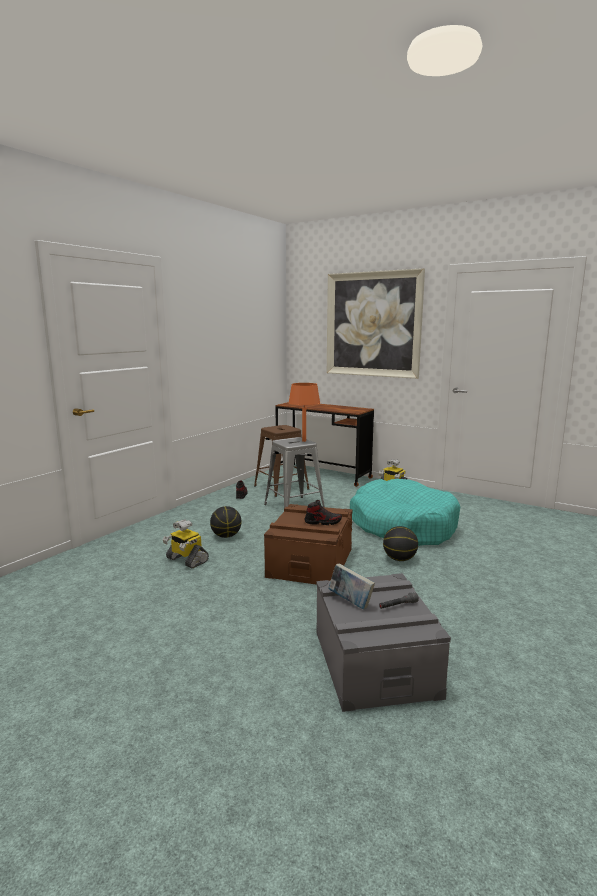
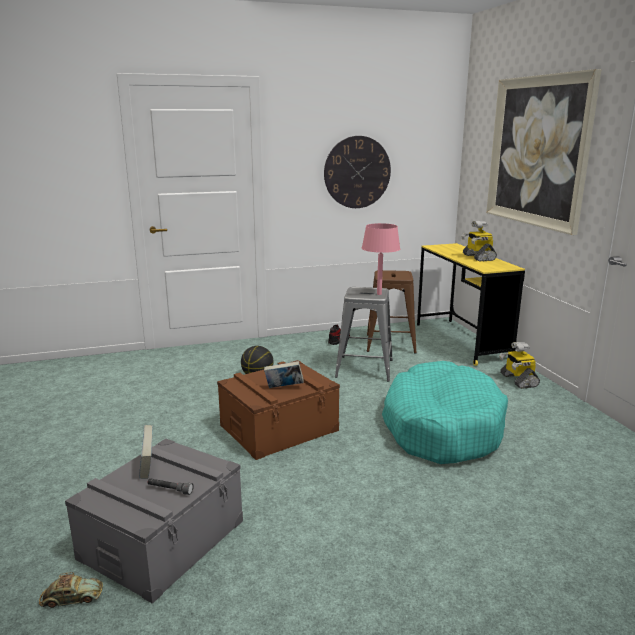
camera: 40 degrees right, 5 degrees up
toy robot [163,519,209,568] -> toy robot moved to [461,221,497,262]
brown desk [275,402,374,487] -> yellow desk [417,243,525,366]
orange table lamp [288,383,320,442] -> pink table lamp [362,223,400,295]
shoe [305,500,342,525] -> book [264,361,304,388]
basketball [383,526,418,561] -> none
none -> toy car [39,572,103,608]
none -> wall clock [324,136,391,208]

